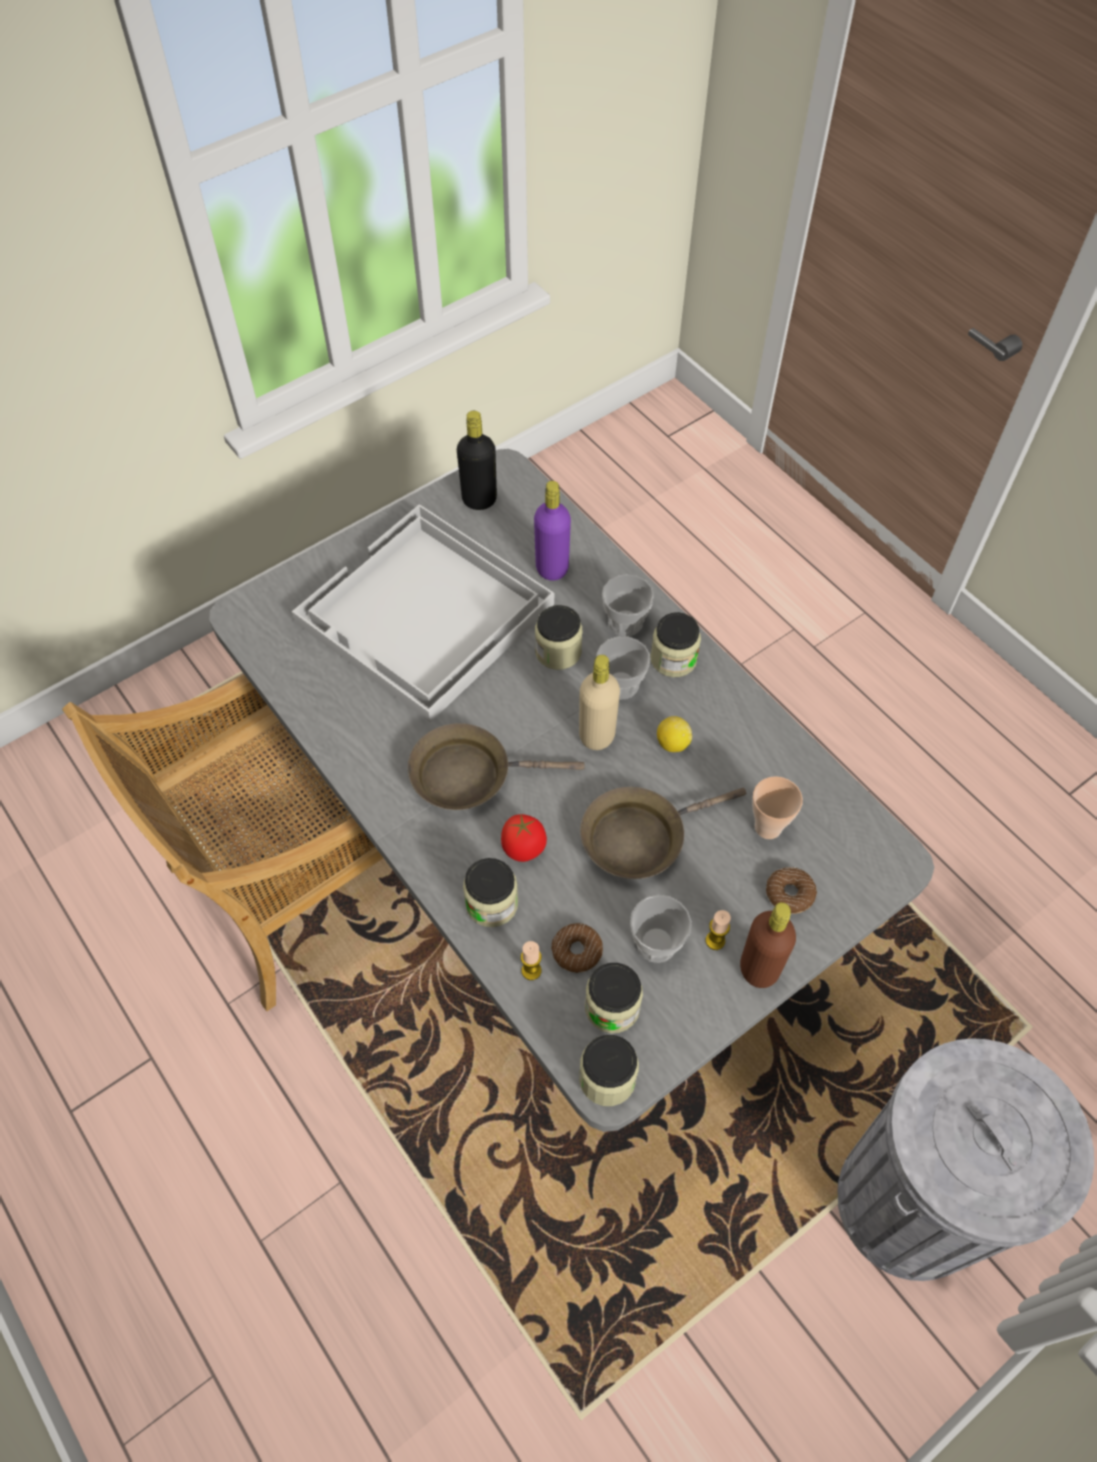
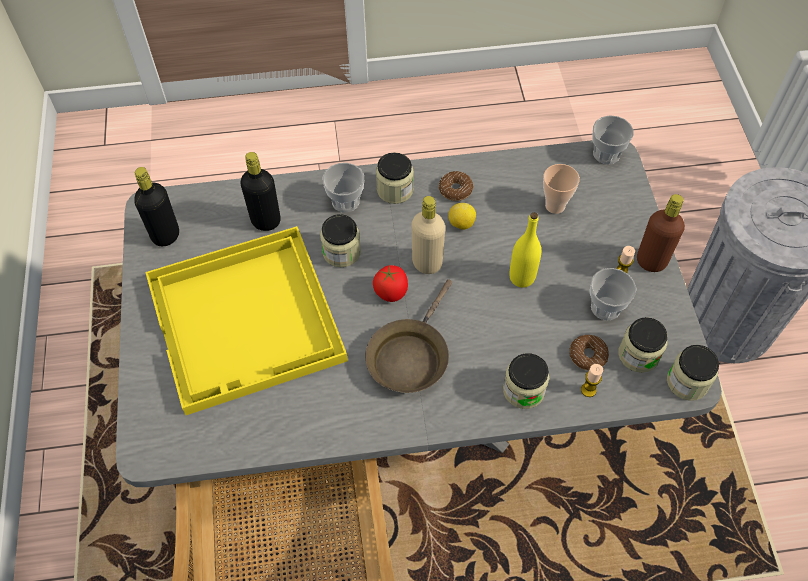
camera: 60 degrees left, 0 degrees up
white tray [292,504,554,722] -> yellow tray [145,226,348,415]
tomato [501,814,547,862] -> tomato moved to [373,265,408,302]
purple bottle [534,481,571,581] -> black bottle [240,152,281,231]
brown frying pan [580,787,746,879] -> yellow bottle [509,212,541,288]
cup [597,637,650,699] -> cup moved to [592,115,634,164]
donut [766,867,817,914] -> donut moved to [439,171,473,201]

